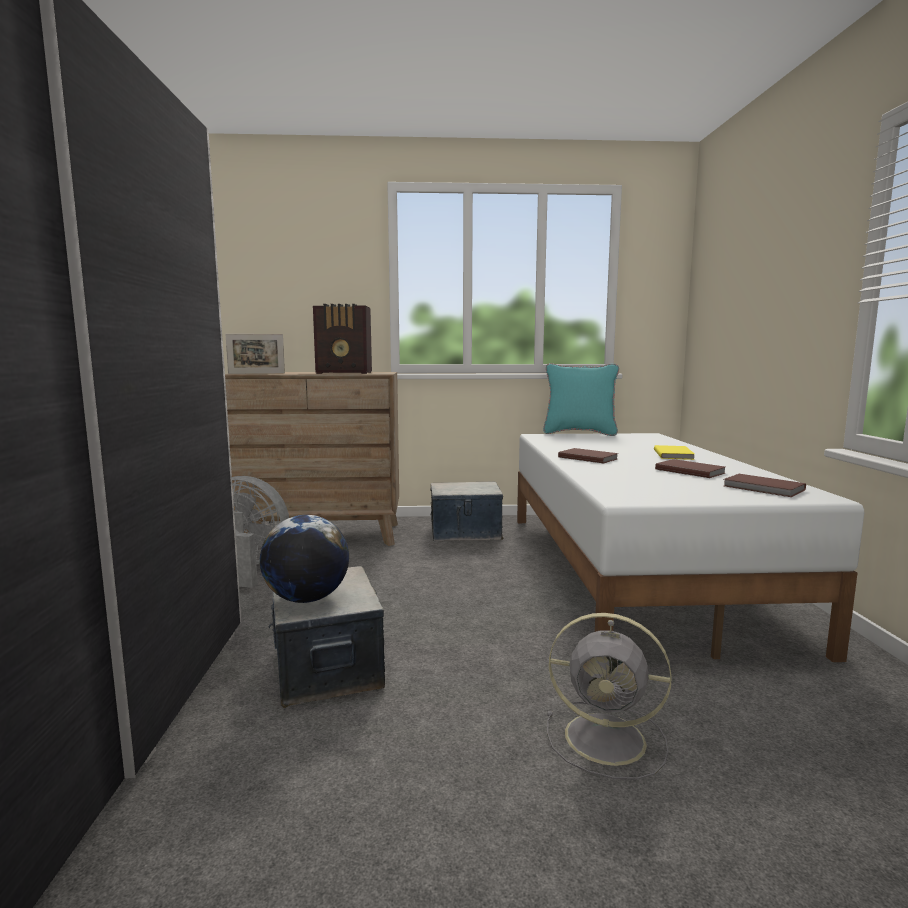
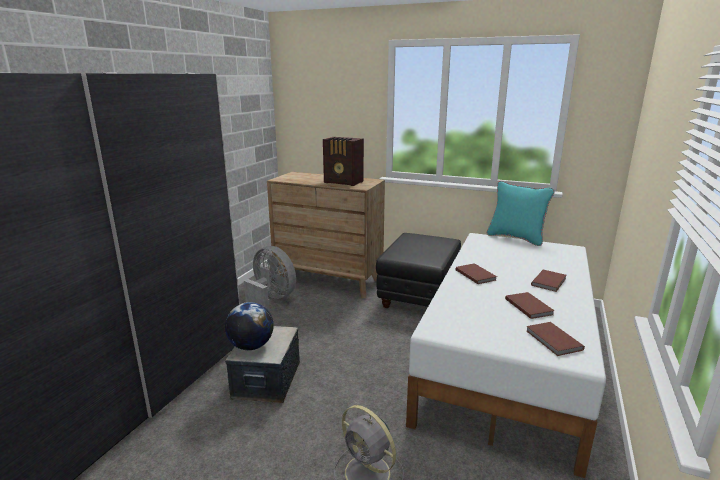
camera: 25 degrees right, 10 degrees up
picture frame [225,334,285,374] -> none
storage box [430,482,503,541] -> black ottoman [376,233,461,308]
yellow book [654,445,695,460] -> brown book [531,270,566,292]

